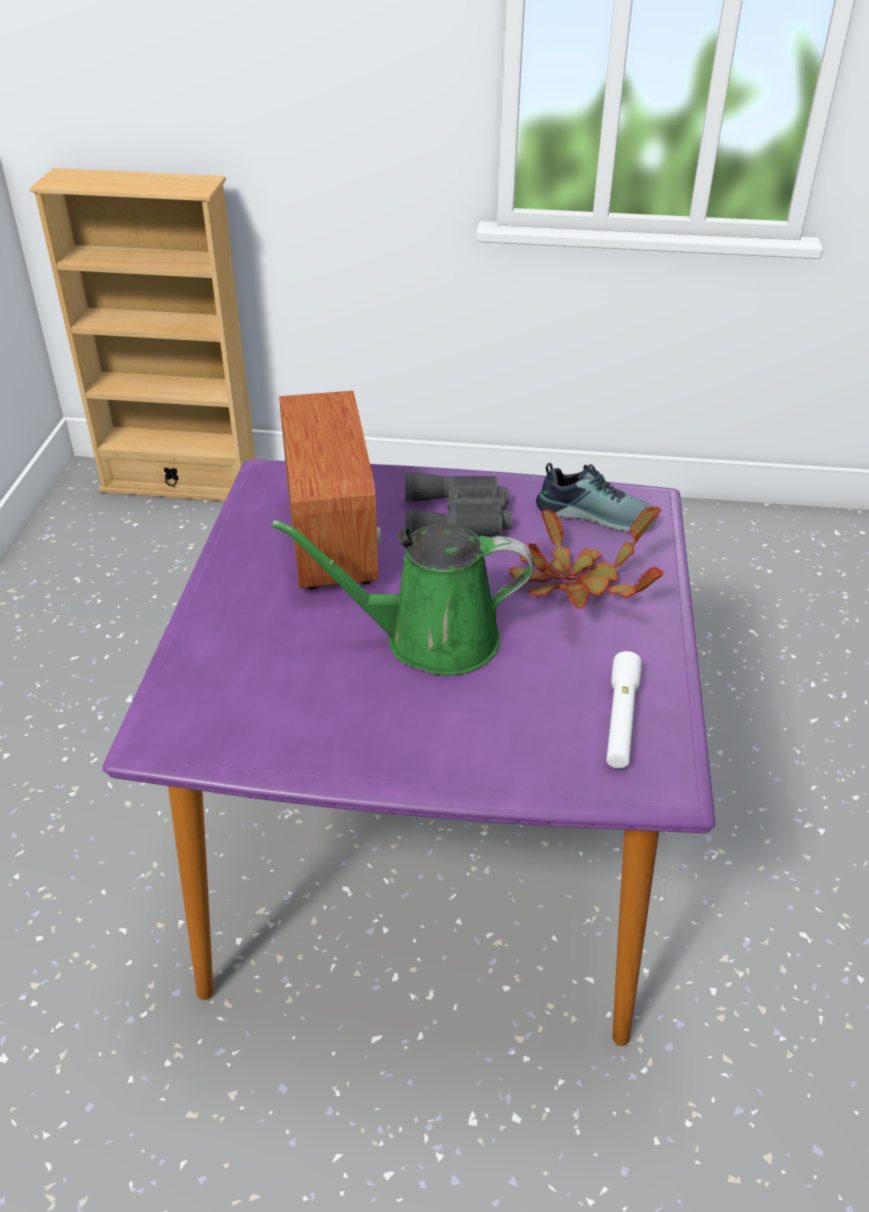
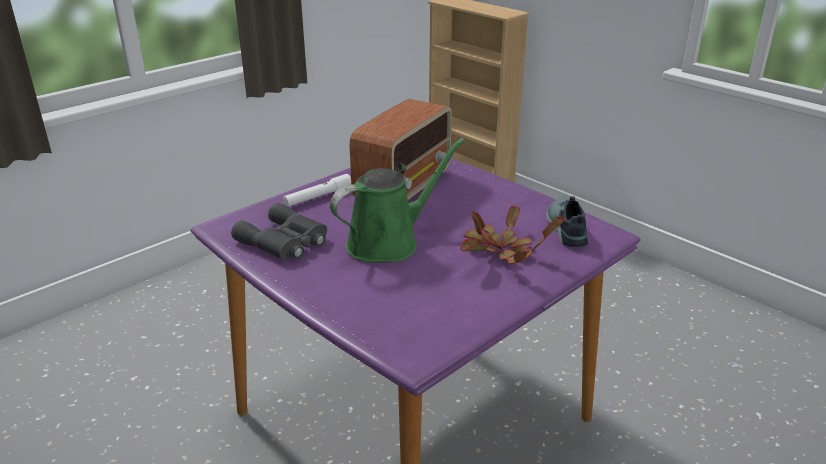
camera: 40 degrees right, 10 degrees down
green watering can [272,519,533,676] -> green watering can turned 105 degrees clockwise [330,138,465,263]
grey binoculars [405,473,512,536] -> grey binoculars moved to [231,203,327,260]
shoe [536,463,658,532] -> shoe turned 150 degrees counterclockwise [546,197,588,247]
white flashlight [606,651,642,769] -> white flashlight moved to [283,174,351,207]

